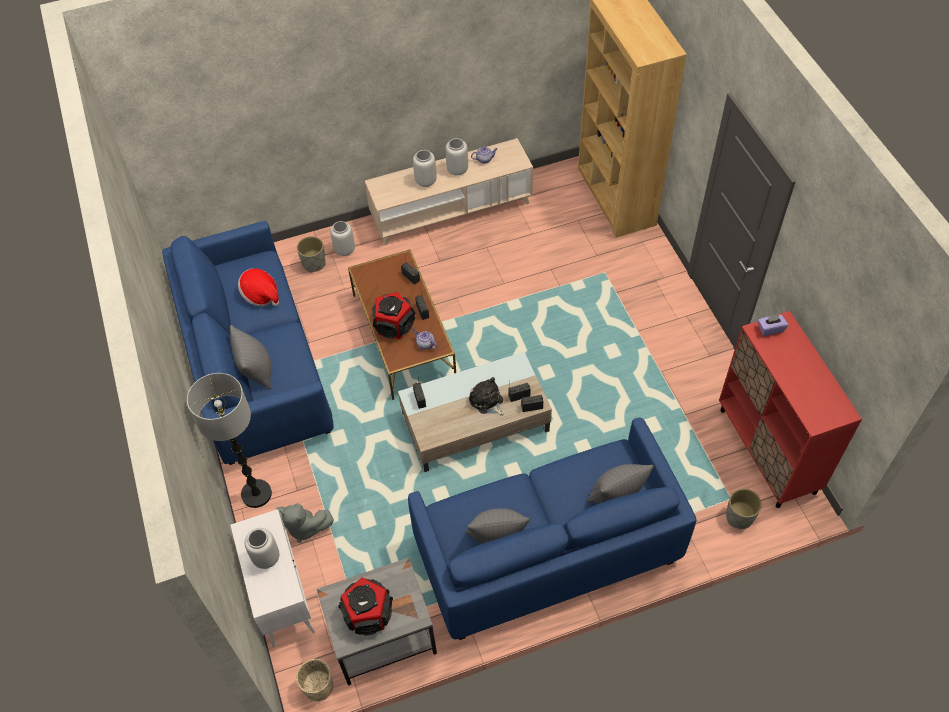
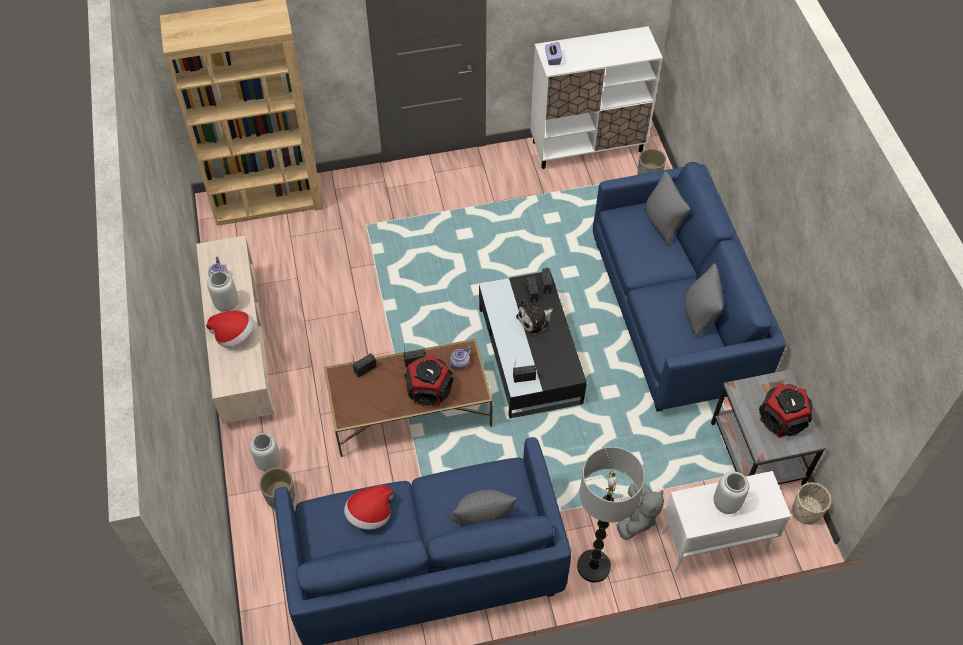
camera: 85 degrees left, 0 degrees up
beige coffee table [398,352,552,472] -> black coffee table [479,271,587,418]
grey vase [413,150,436,187] -> hat [206,310,254,347]
red cabinet [719,311,862,508] -> white cabinet [530,26,663,169]

